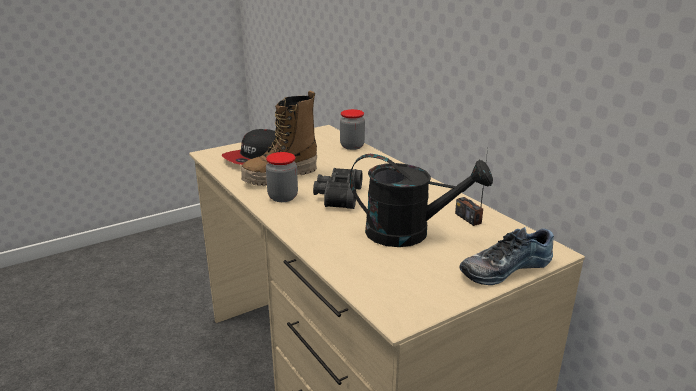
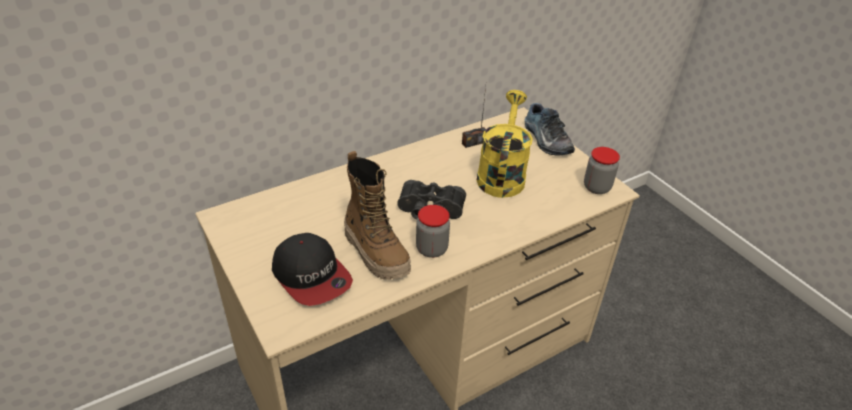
camera: 90 degrees left, 15 degrees up
jar [340,109,365,150] -> jar moved to [584,147,620,194]
black watering can [350,154,493,247] -> yellow watering can [476,90,533,198]

